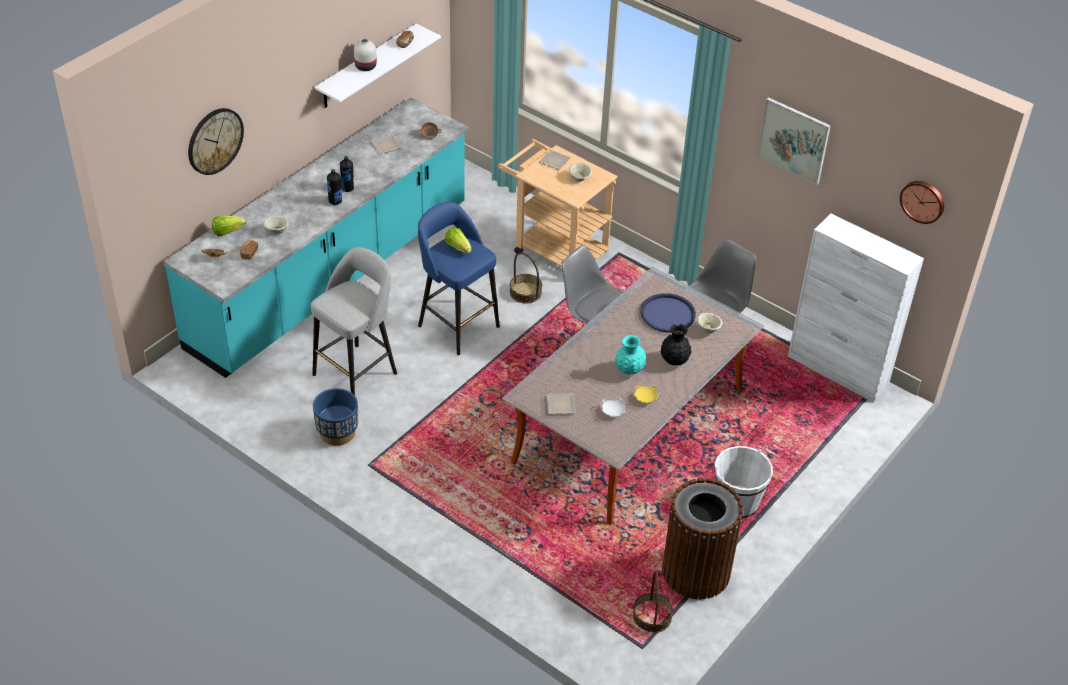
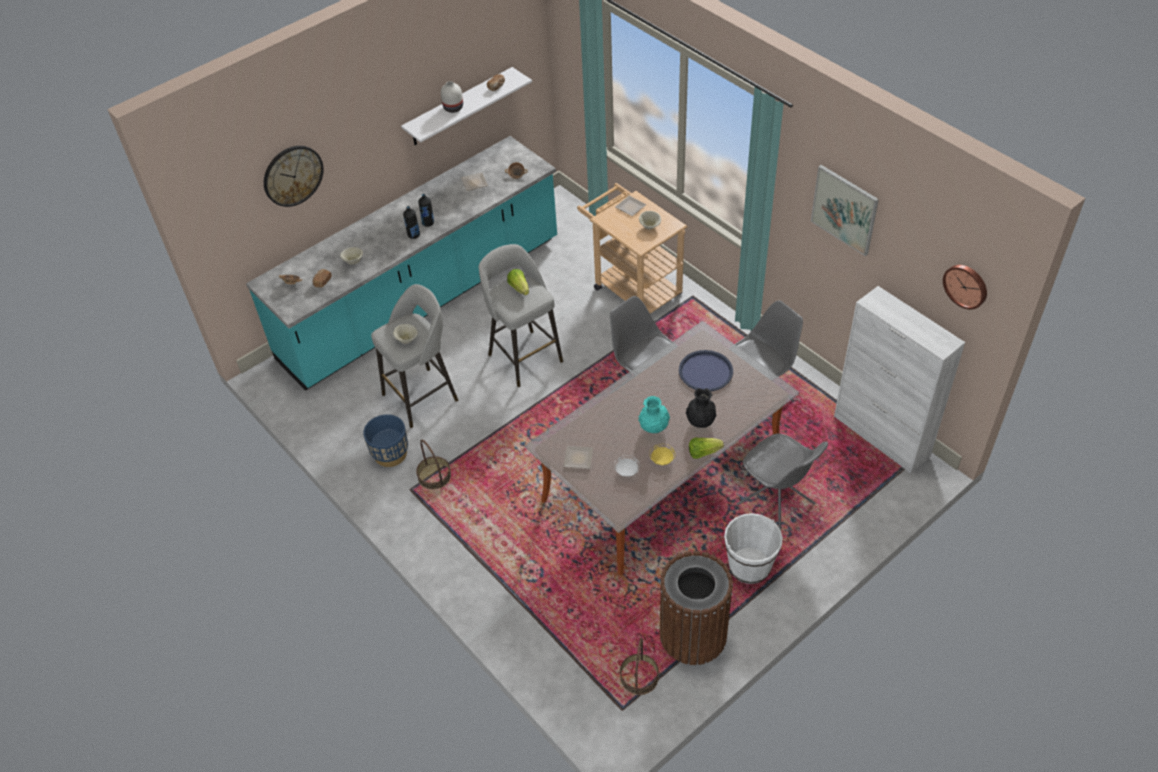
camera: 15 degrees right, 5 degrees up
lettuce [212,216,246,236] -> lettuce moved to [689,438,724,459]
blue stool [418,202,500,355] -> grey stool [479,244,563,387]
basket [510,252,542,304] -> basket moved to [416,440,451,490]
beige bowl [697,313,722,333] -> beige bowl moved to [393,324,418,344]
none -> grey chair [737,433,828,530]

